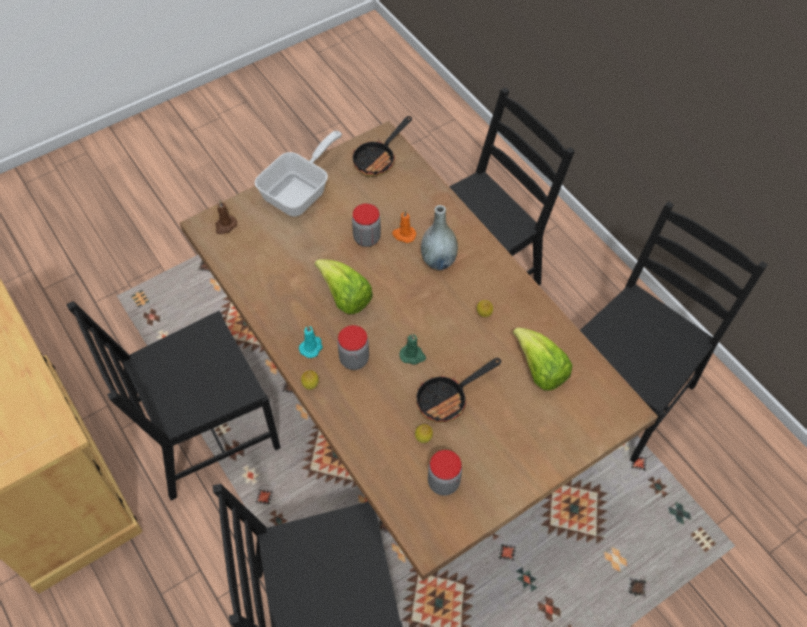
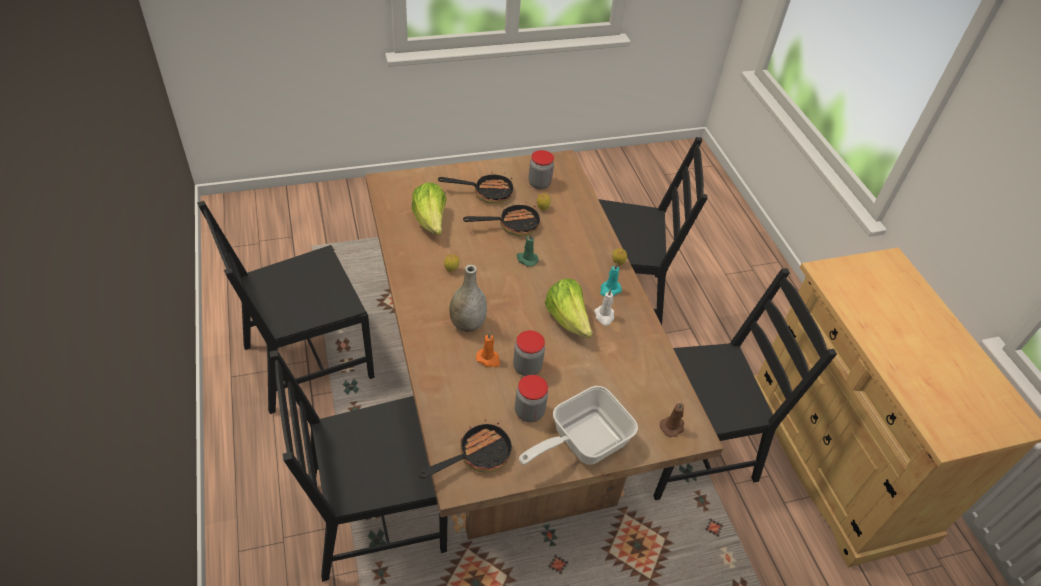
camera: 165 degrees left, 10 degrees down
jar [338,325,369,370] -> jar moved to [515,375,548,422]
none -> frying pan [438,173,513,204]
none -> white candle [594,289,614,326]

